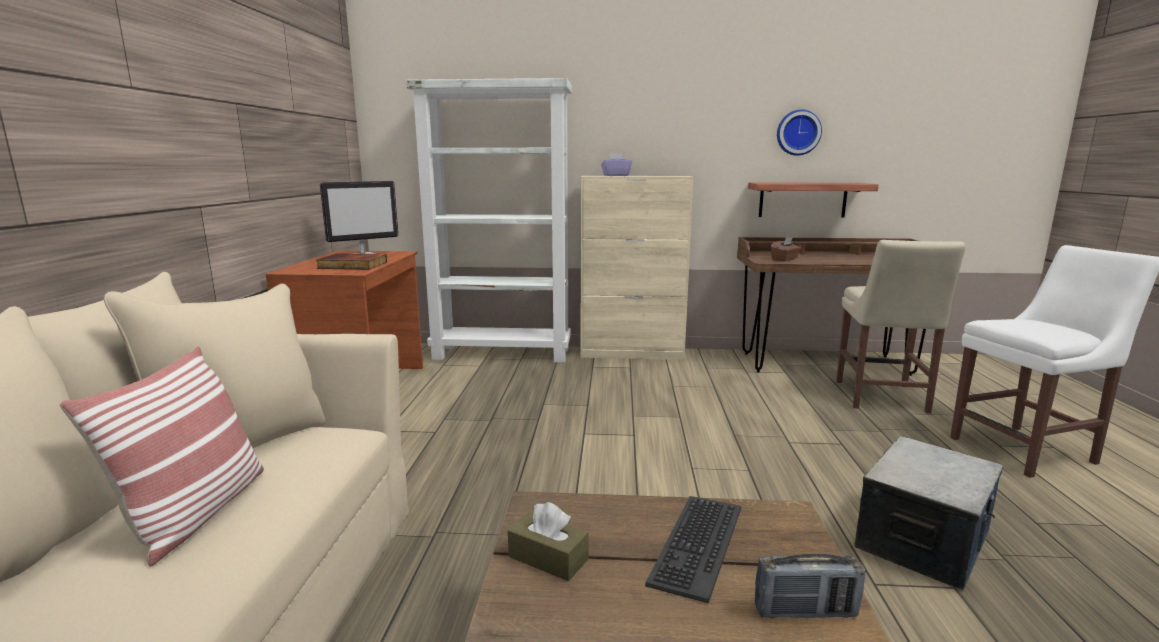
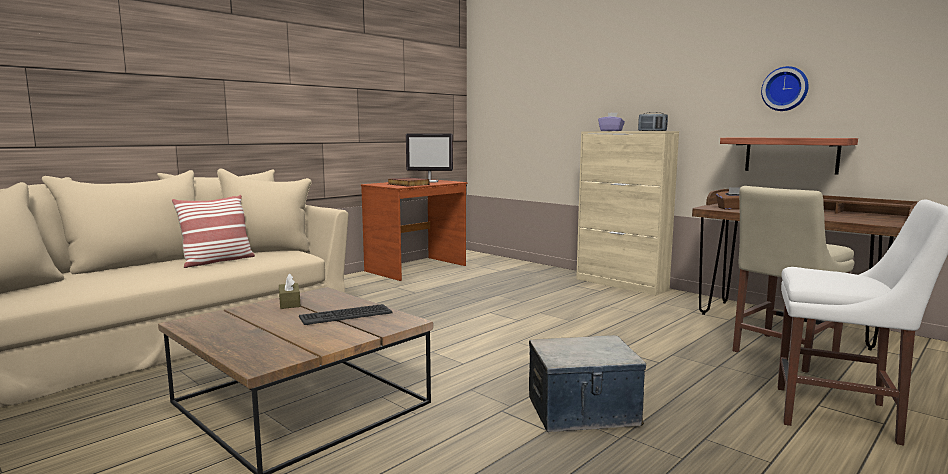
camera: 40 degrees right, 5 degrees down
white bookcase [406,78,572,363] -> none
radio [755,553,866,619] -> radio moved to [638,112,668,131]

